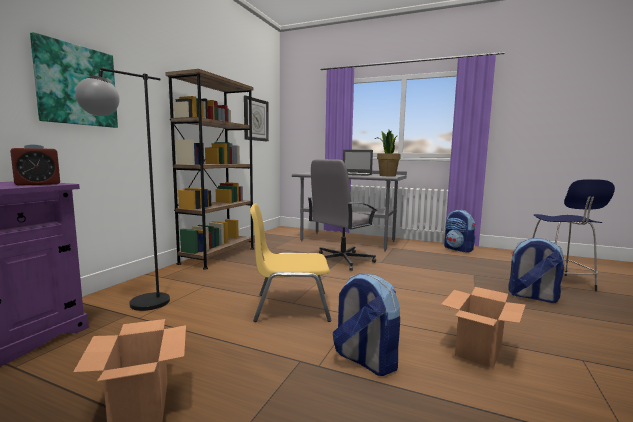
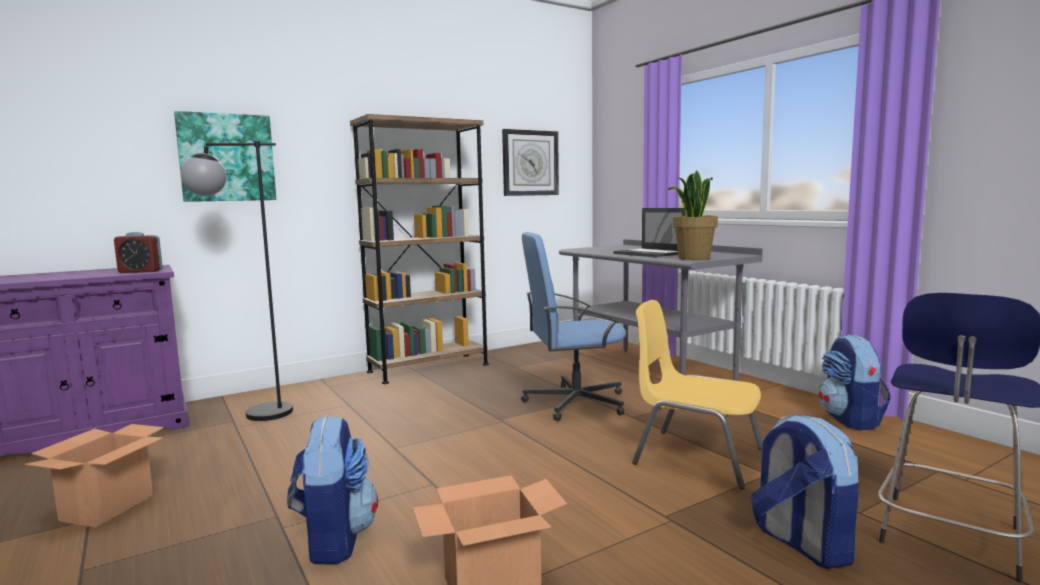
camera: 35 degrees right, 0 degrees up
yellow chair [250,203,331,322] -> yellow chair moved to [632,300,762,489]
grey office chair [308,159,377,271] -> blue office chair [521,232,626,421]

